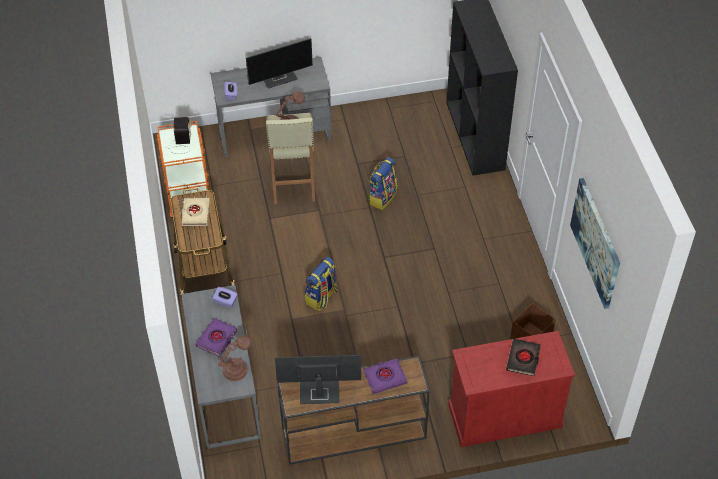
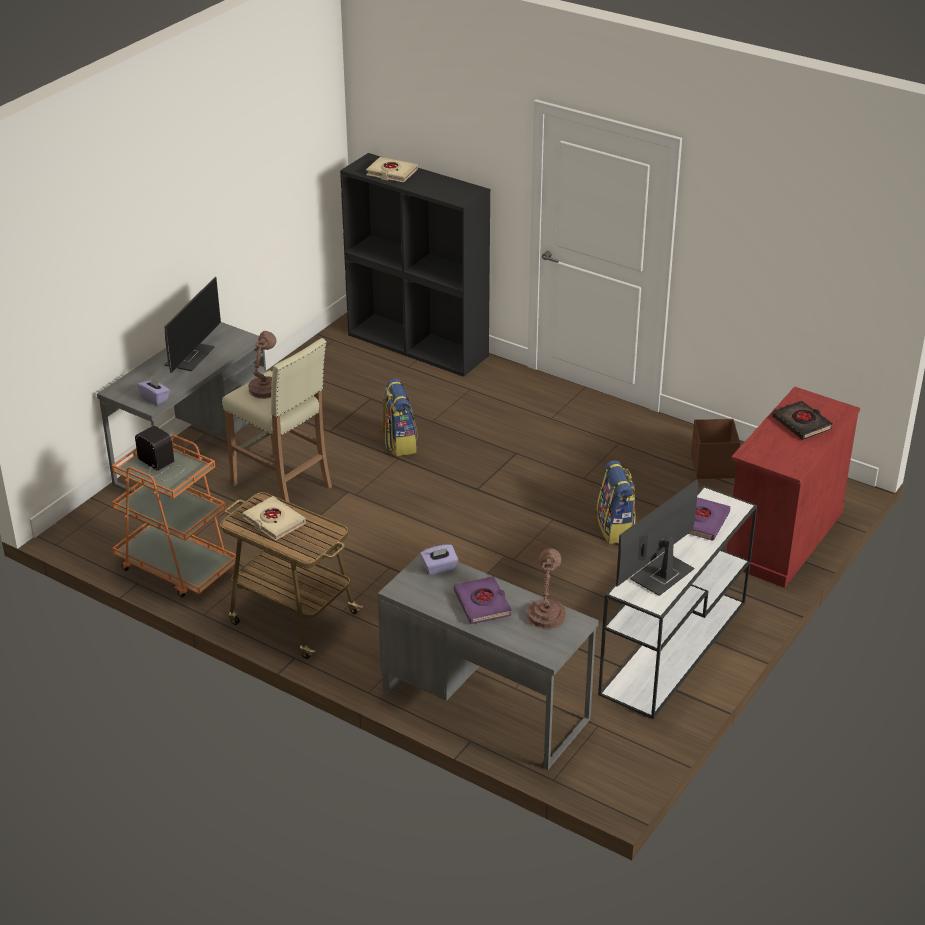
camera: 45 degrees left, 15 degrees down
brown console table [278,356,430,465] -> white console table [598,486,757,719]
backpack [305,257,338,311] -> backpack moved to [597,460,636,544]
picture [570,178,620,309] -> none
none -> beige book [366,157,418,182]

